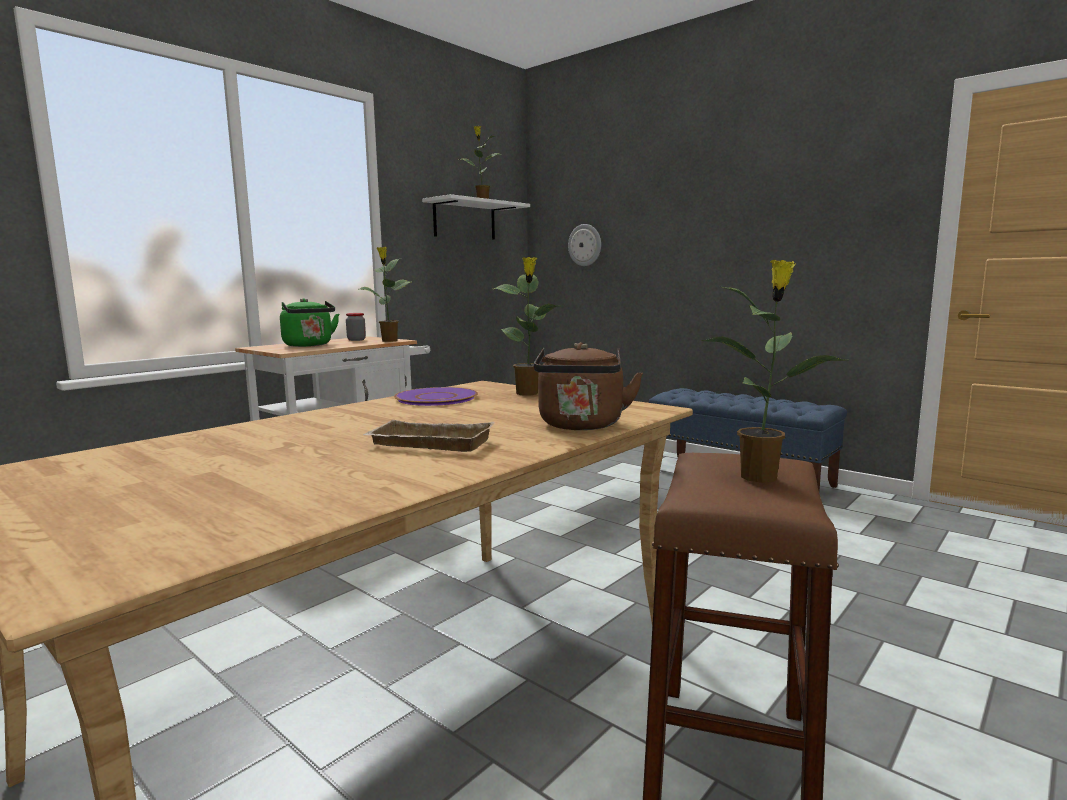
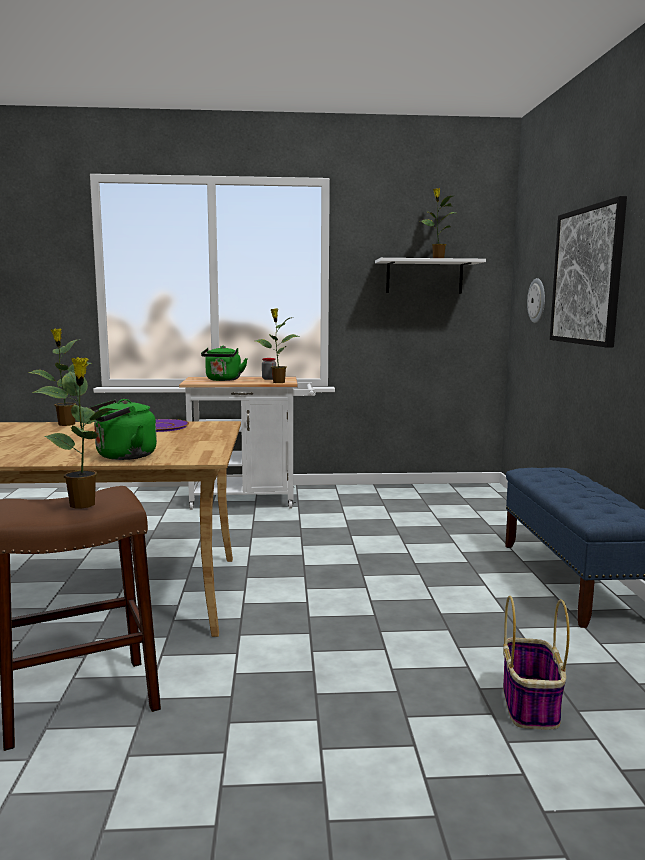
camera: 45 degrees right, 0 degrees up
beige tray [363,420,494,452] -> none
potted plant [494,257,559,396] -> potted plant moved to [29,328,92,426]
brown kettle [534,342,643,430] -> green kettle [89,399,157,460]
none -> basket [503,596,570,730]
none -> picture [550,196,627,348]

